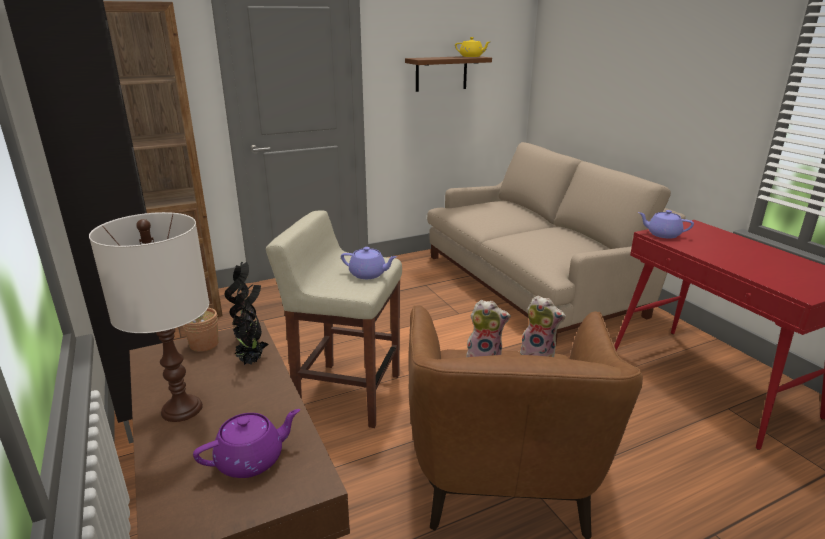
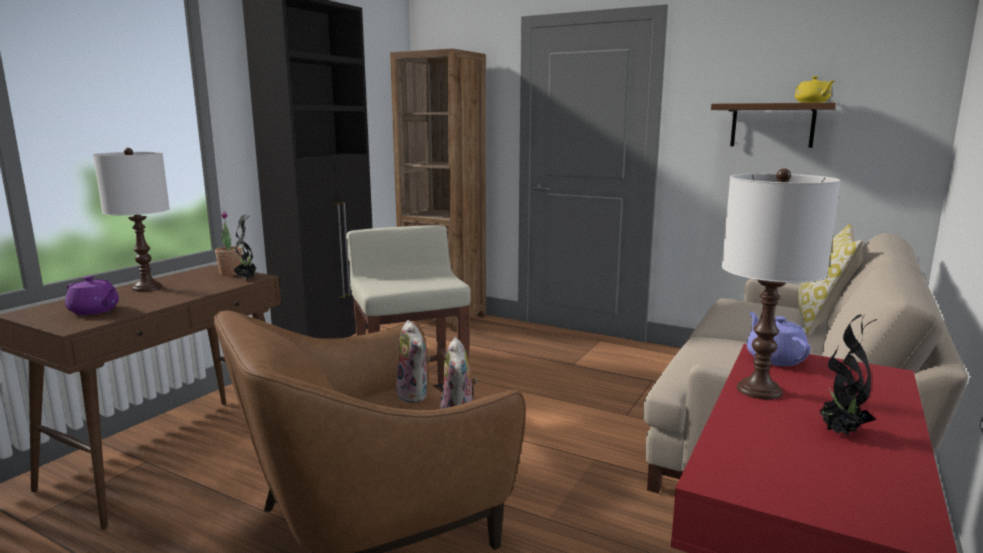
camera: 55 degrees right, 10 degrees down
potted plant [232,284,269,365] -> potted plant moved to [819,315,877,435]
purple teapot [341,247,397,279] -> none
none -> white table lamp [722,168,840,400]
none -> pillow [799,224,863,334]

